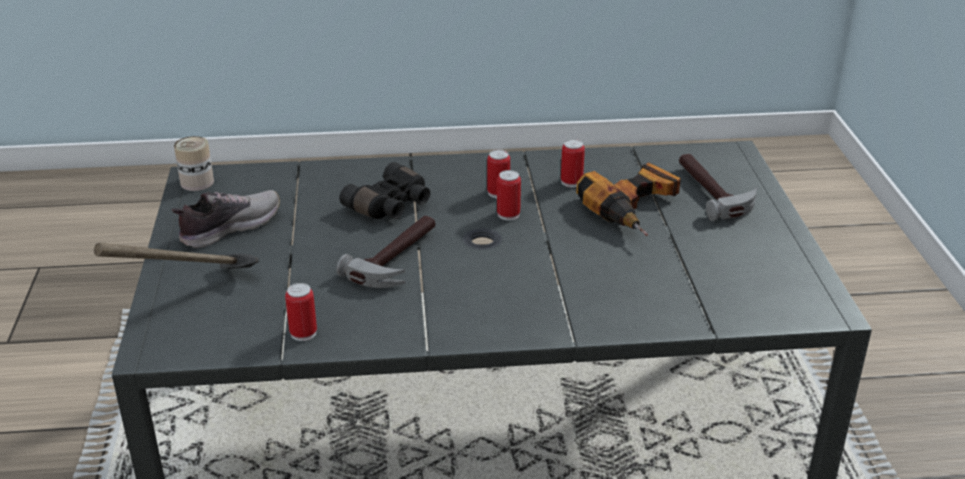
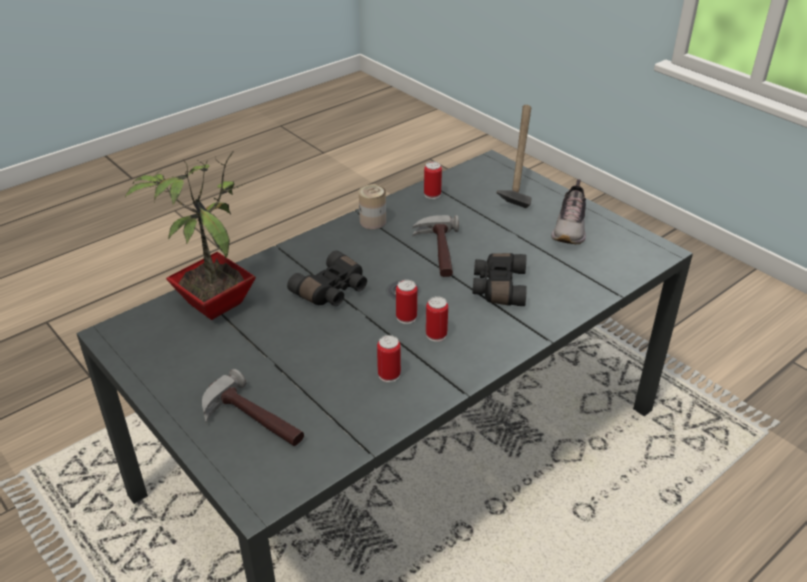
camera: 145 degrees right, 5 degrees up
can [174,136,214,191] -> can moved to [359,185,386,229]
power drill [576,162,681,236] -> none
none -> potted plant [125,151,256,320]
none -> black binoculars [287,250,367,306]

